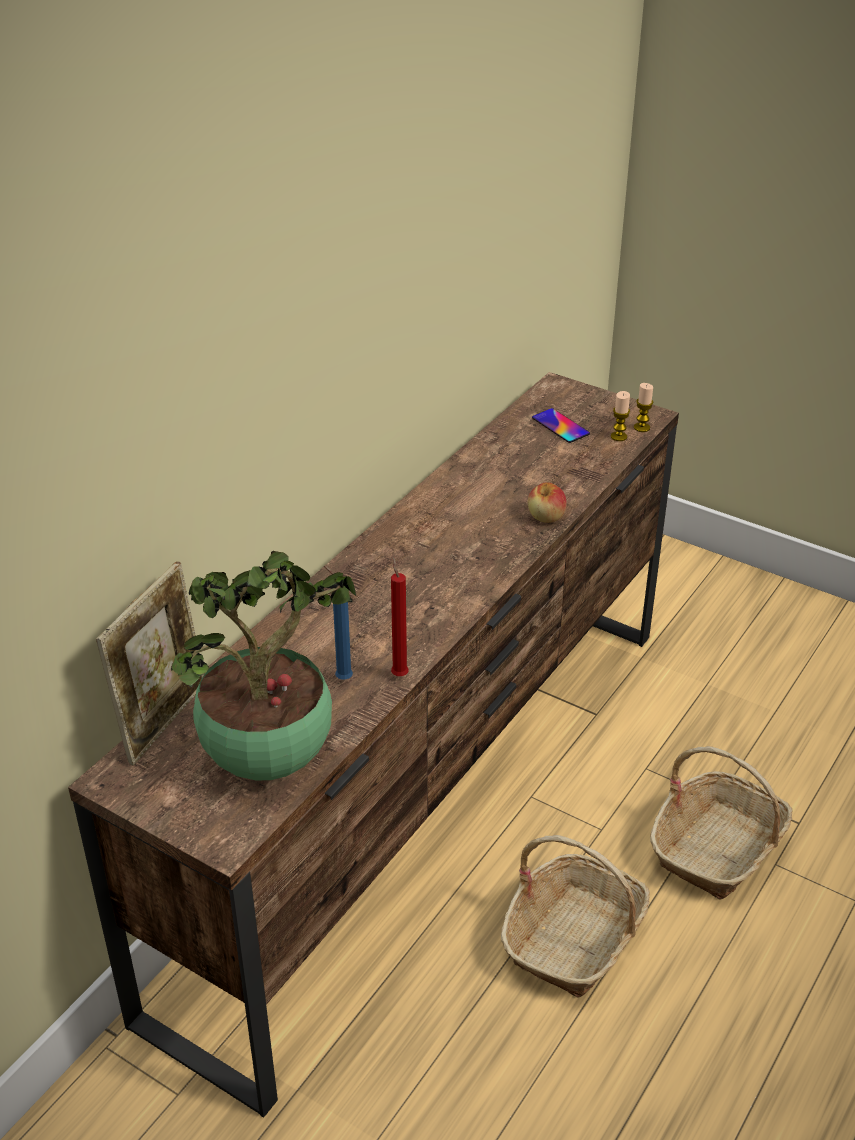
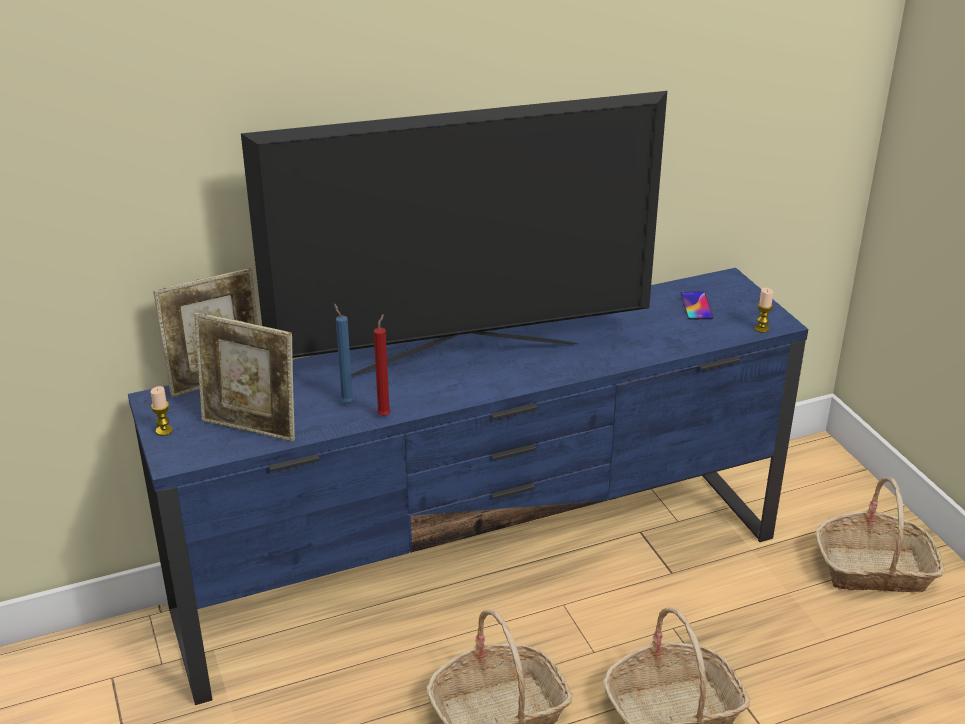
camera: 35 degrees right, 5 degrees down
brown tv stand [68,372,679,1118] -> blue tv stand [128,268,808,705]
potted plant [171,551,356,781] -> picture frame [194,312,295,441]
apple [528,482,567,523] -> none
candle [611,391,630,441] -> candle moved to [151,386,173,436]
none -> television [241,91,667,377]
none -> basket [816,477,945,592]

